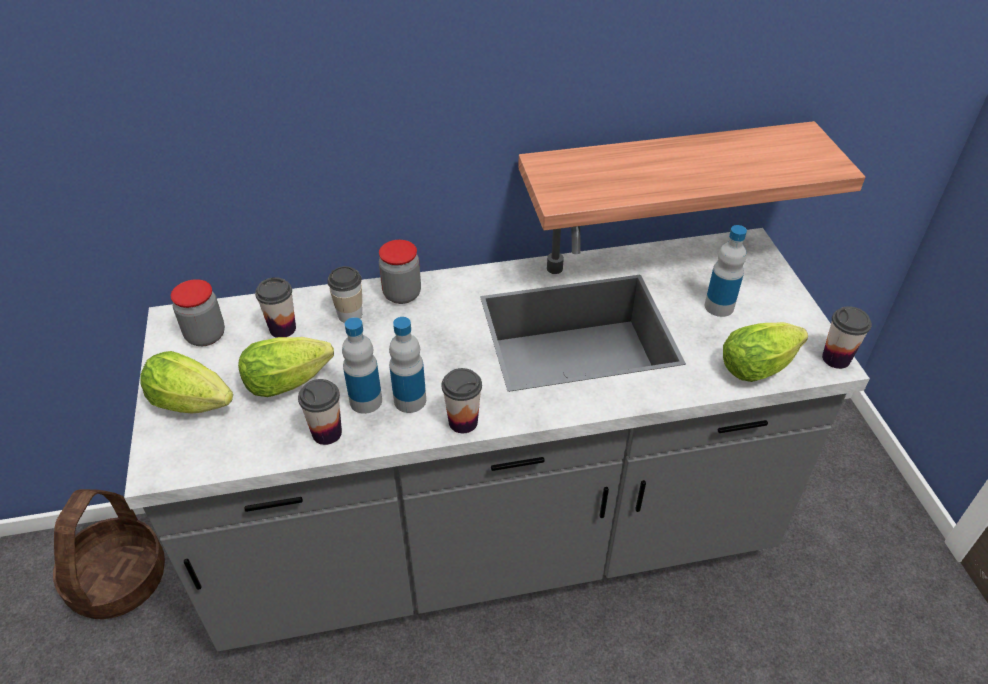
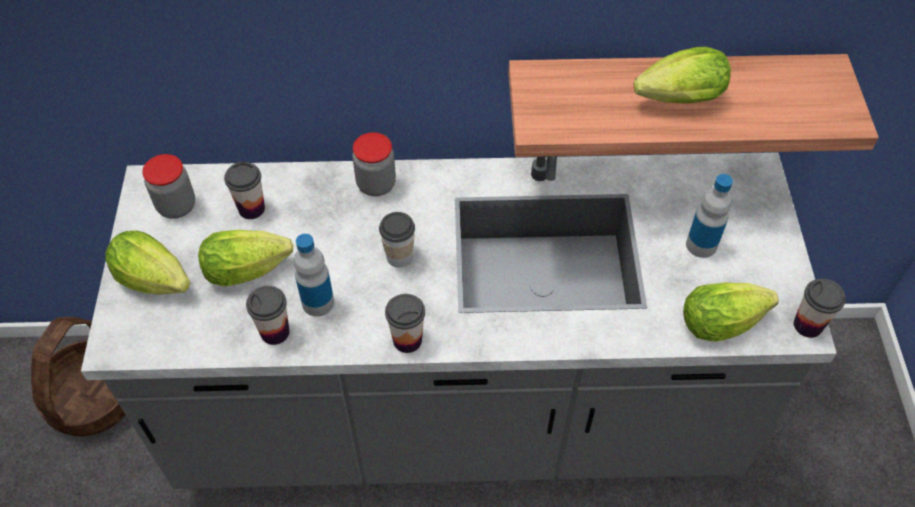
camera: 10 degrees right, 10 degrees up
cup [327,266,362,323] -> cup moved to [379,212,415,268]
bottle [389,317,426,413] -> none
none -> lettuce [634,47,731,104]

